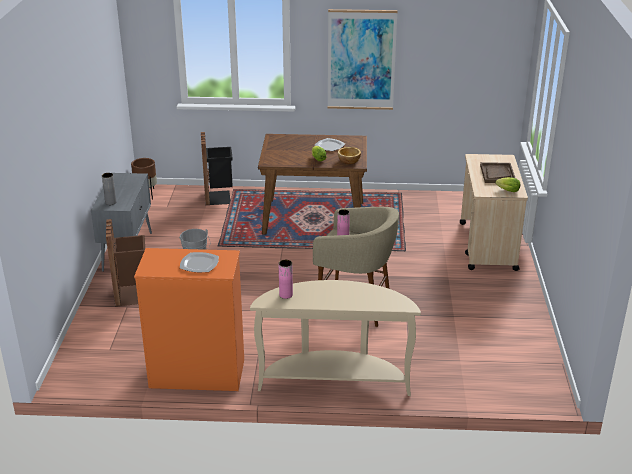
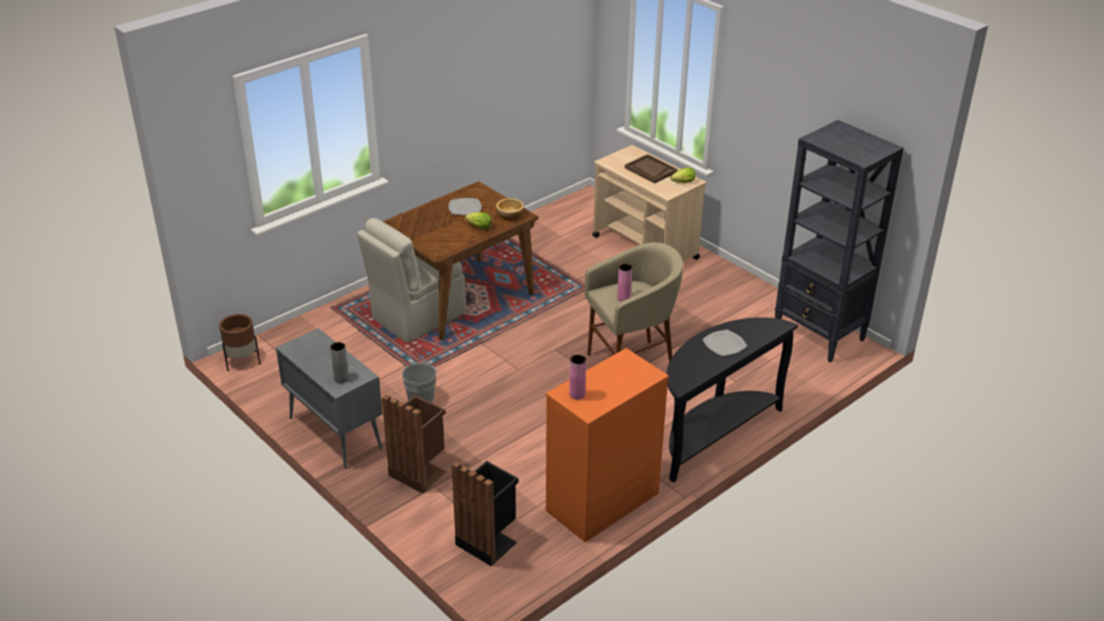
camera: 45 degrees left, 5 degrees up
plate [180,252,219,272] -> plate moved to [702,330,747,356]
black trash can [201,132,233,205] -> black trash can moved to [452,461,519,566]
beige console table [250,280,421,396] -> black console table [667,317,798,482]
pink vase [279,260,293,299] -> pink vase moved to [569,355,586,399]
picture [328,9,398,110] -> none
none -> beige chair [357,218,466,343]
none -> black bookcase [775,120,904,363]

